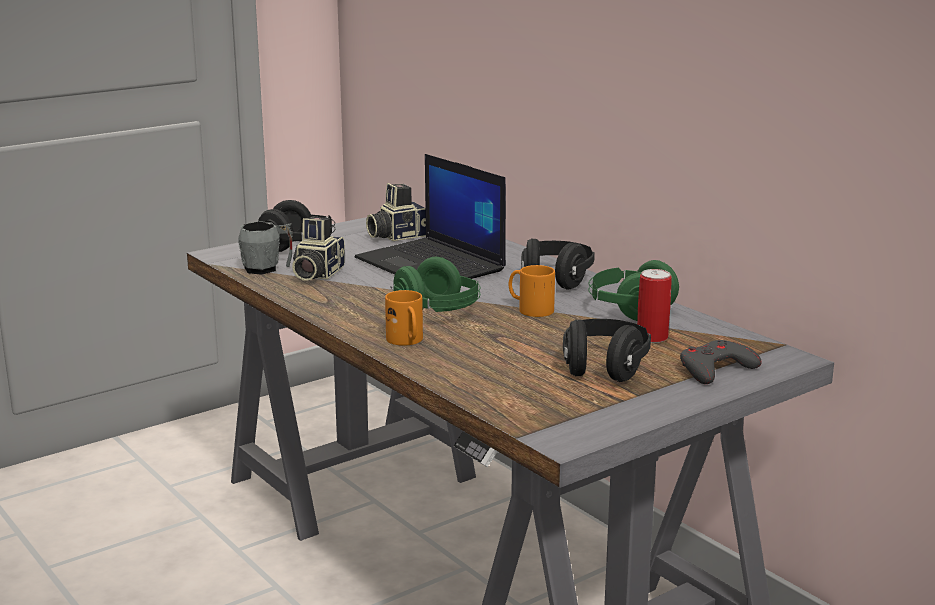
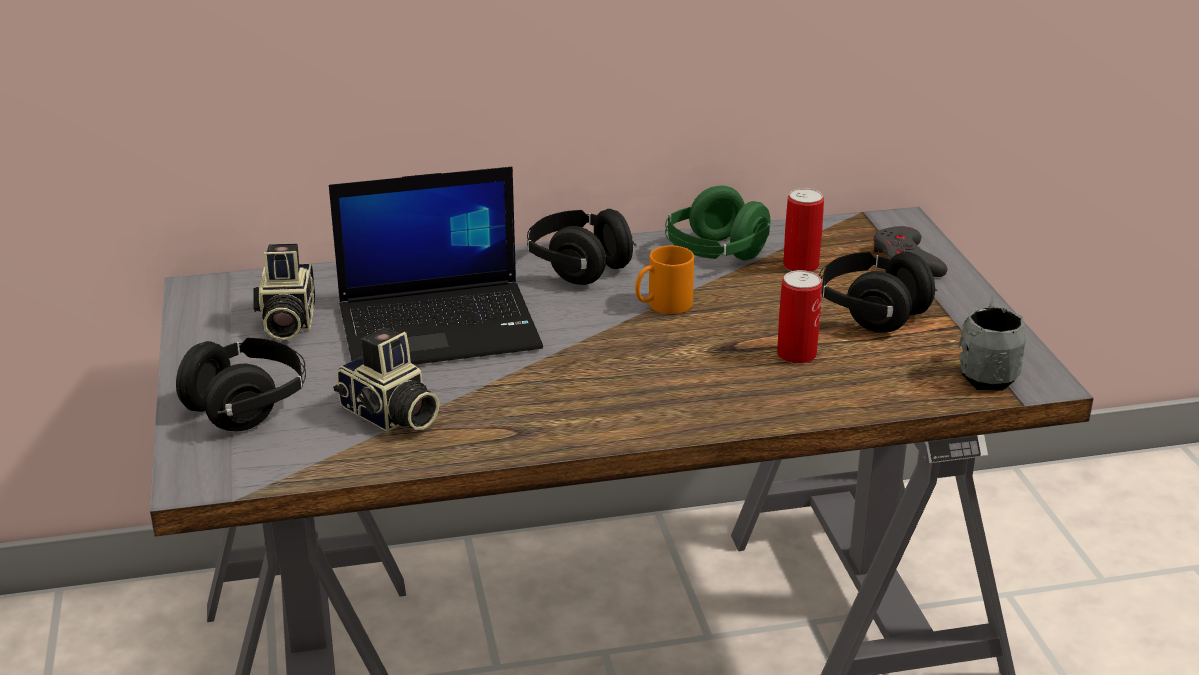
camera: 65 degrees left, 10 degrees up
grey mug [238,221,293,275] -> grey mug moved to [958,295,1026,391]
orange mug [385,290,423,346] -> none
green headphones [390,257,480,312] -> none
none -> can [777,270,822,364]

